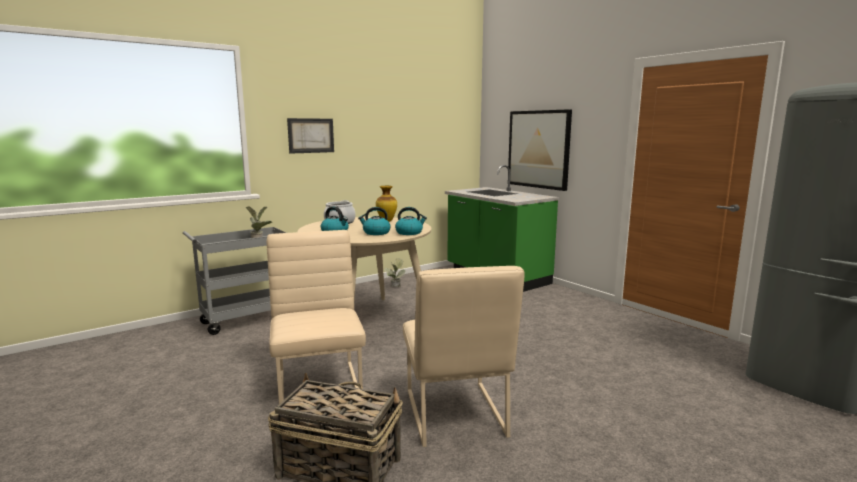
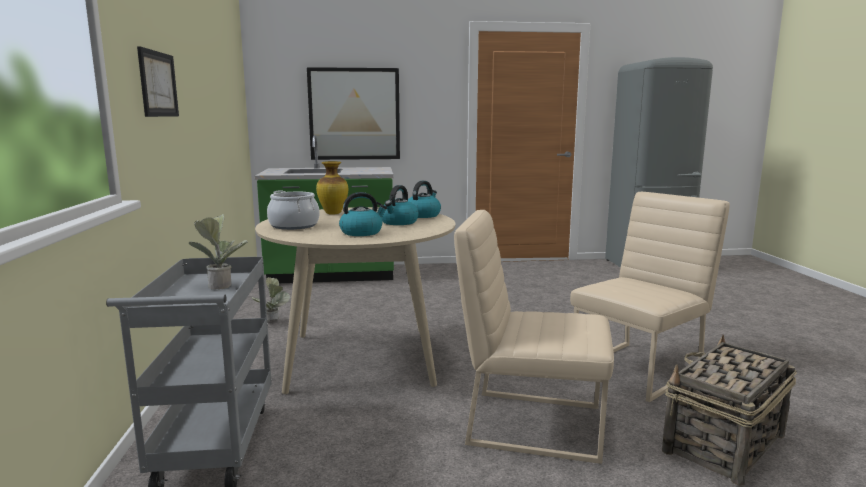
camera: 60 degrees left, 0 degrees up
beige chair [403,266,525,447] -> beige chair turned 60 degrees counterclockwise [570,192,730,402]

